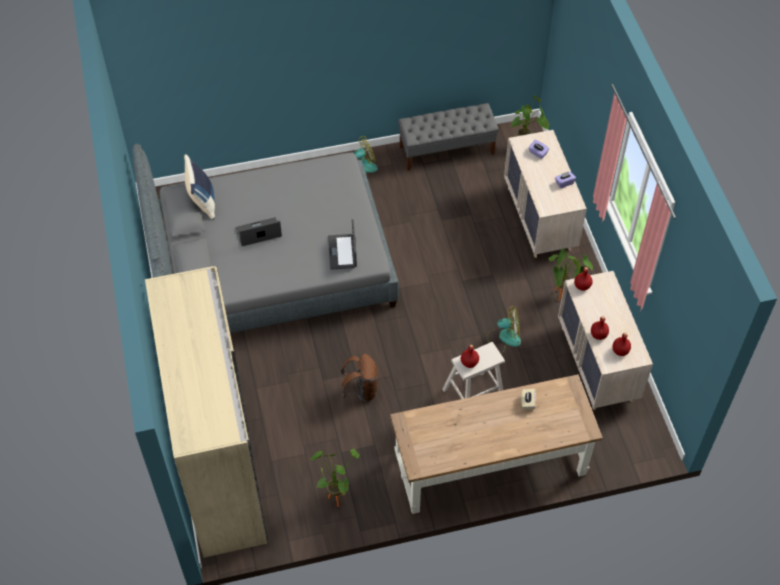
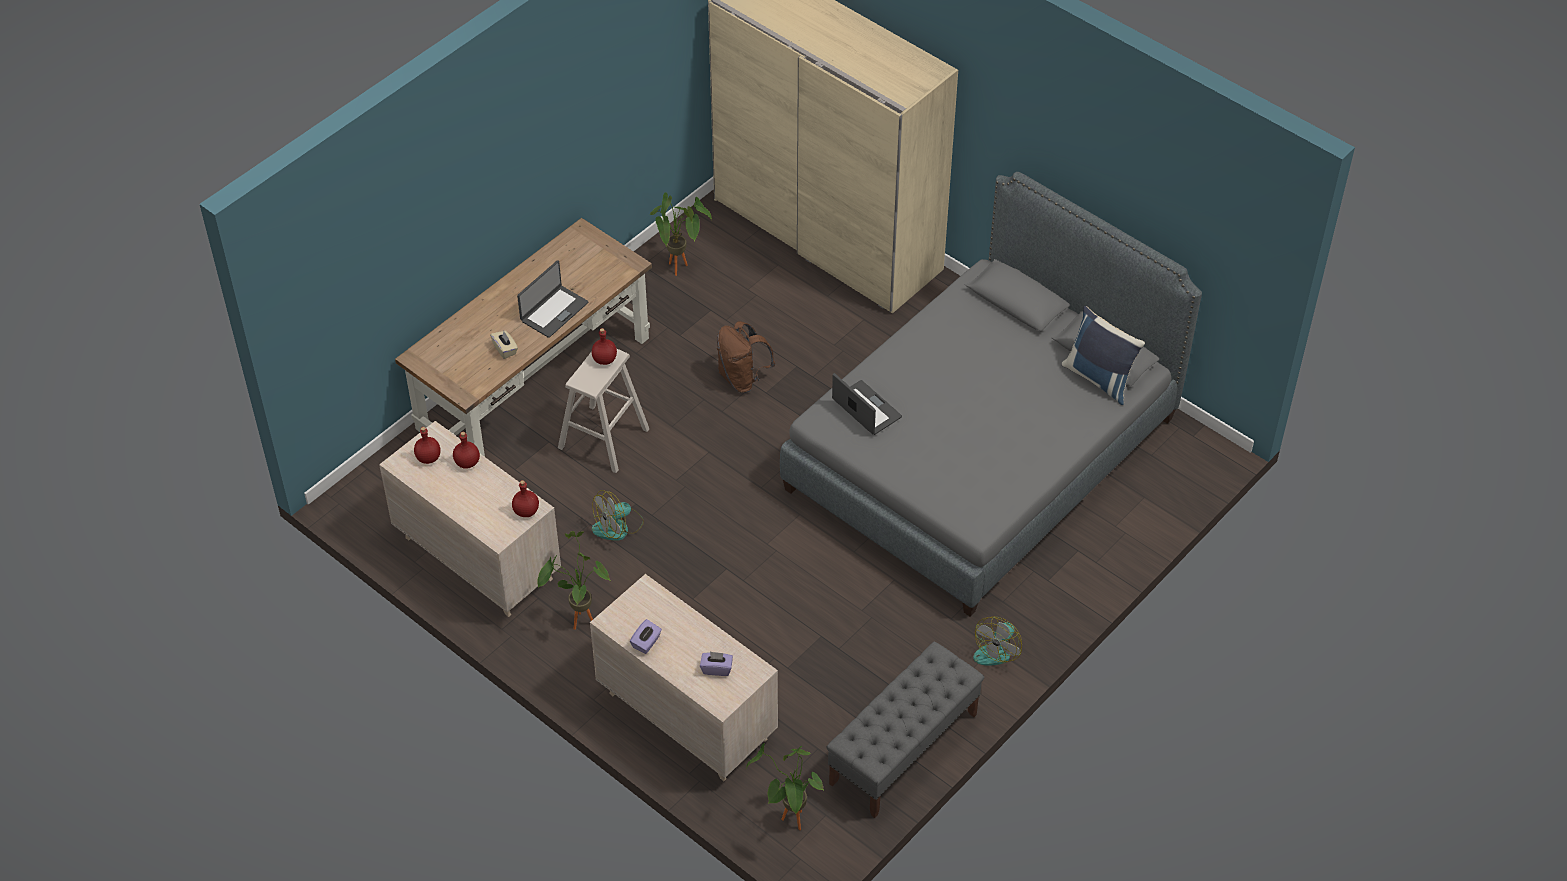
camera: 145 degrees right, 5 degrees down
laptop [236,217,282,246] -> laptop moved to [517,260,588,338]

